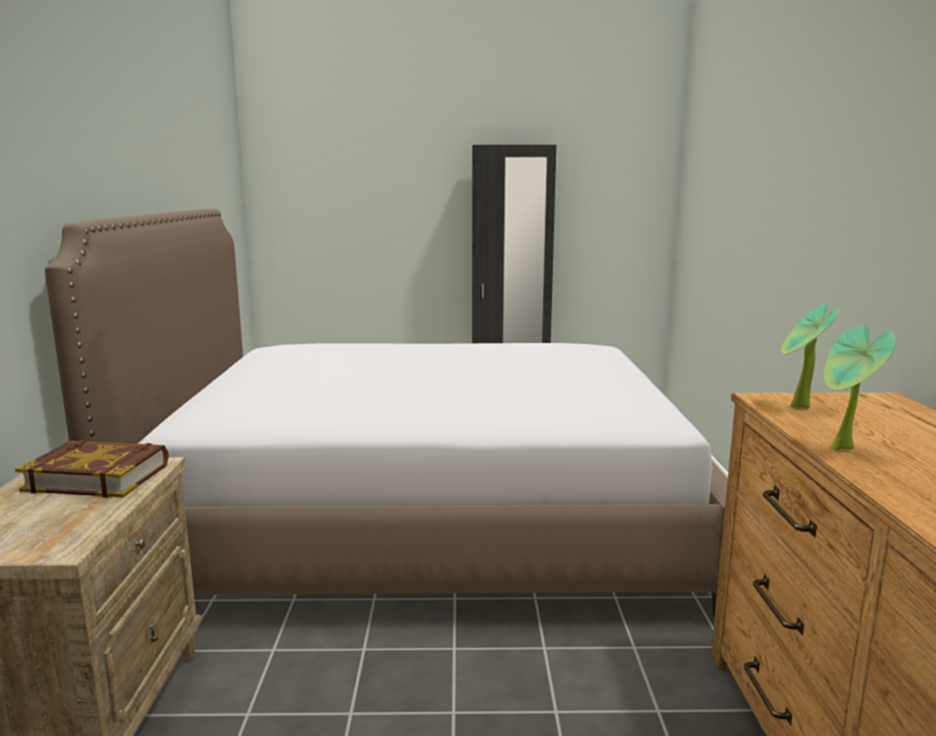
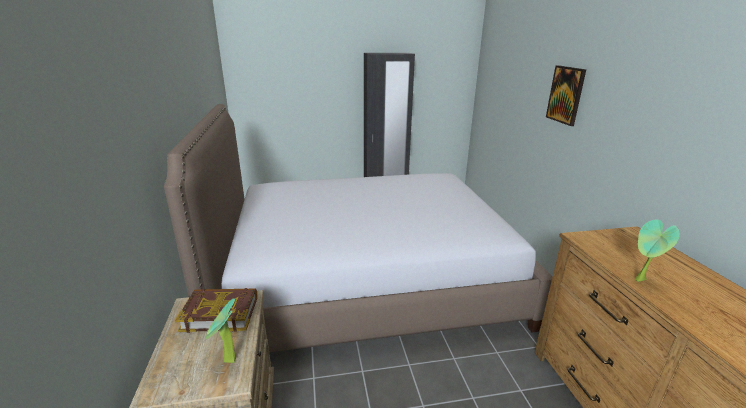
camera: 10 degrees left, 10 degrees up
potted plant [781,304,840,408] -> potted plant moved to [205,298,236,363]
none -> picture [546,65,586,126]

